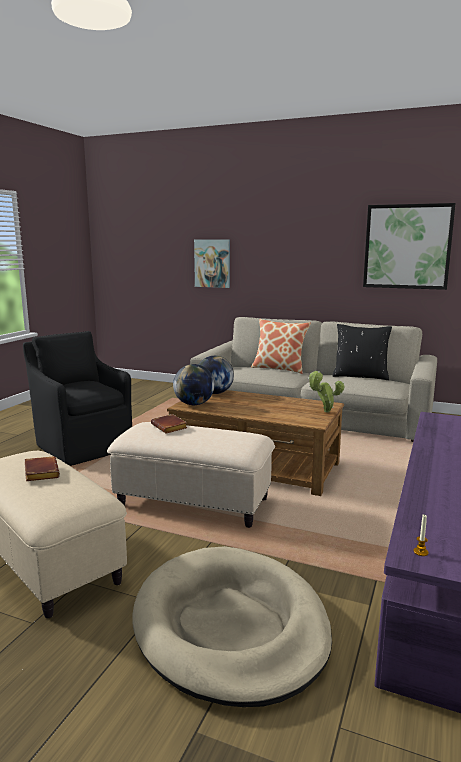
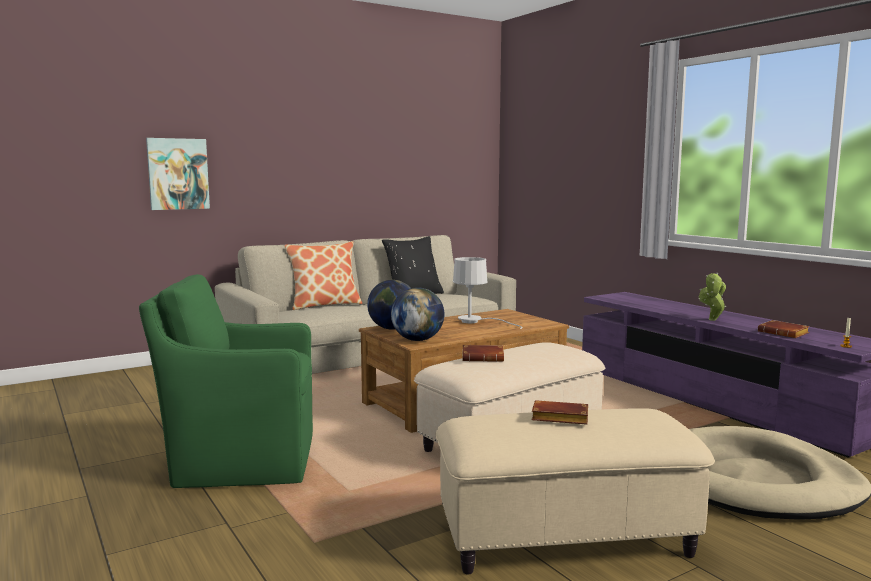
camera: 55 degrees left, 5 degrees down
black armchair [23,331,132,466] -> green armchair [139,274,313,488]
potted plant [308,371,344,413] -> potted plant moved to [699,273,726,321]
picture [363,203,456,290] -> none
none -> white table lamp [453,257,522,329]
none -> brown book [758,320,810,338]

